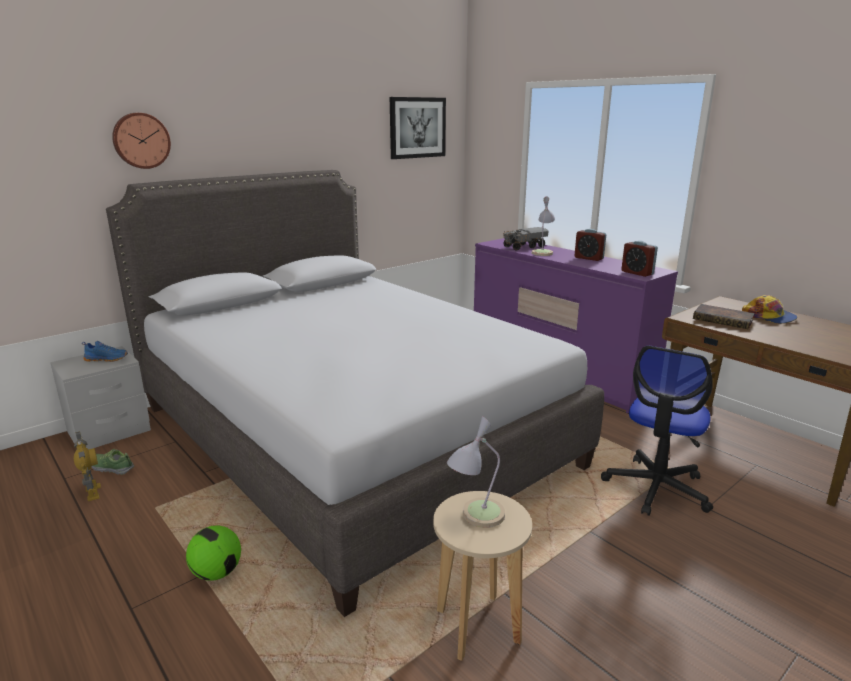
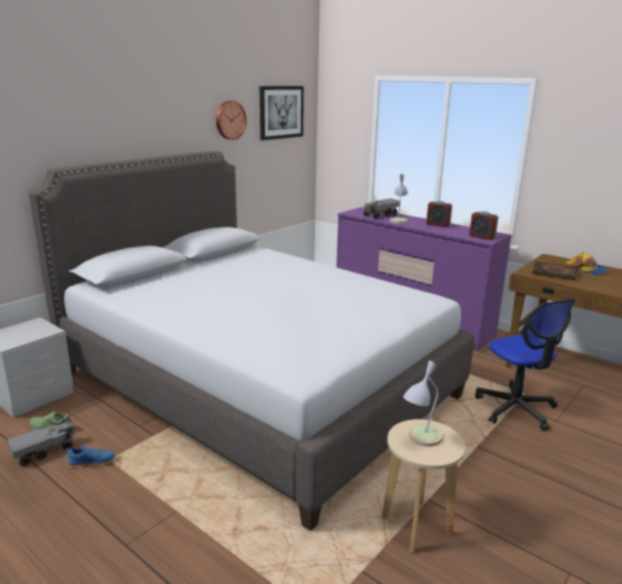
camera: 10 degrees left, 0 degrees up
toy robot [74,432,101,501] -> toy truck [6,421,76,467]
blue shoe [82,341,128,362] -> blue shoe moved to [65,445,115,468]
wall clock [112,113,171,169] -> wall clock moved to [216,101,247,140]
football [186,525,241,581] -> none
office chair [601,346,713,516] -> office chair turned 45 degrees counterclockwise [475,298,576,431]

